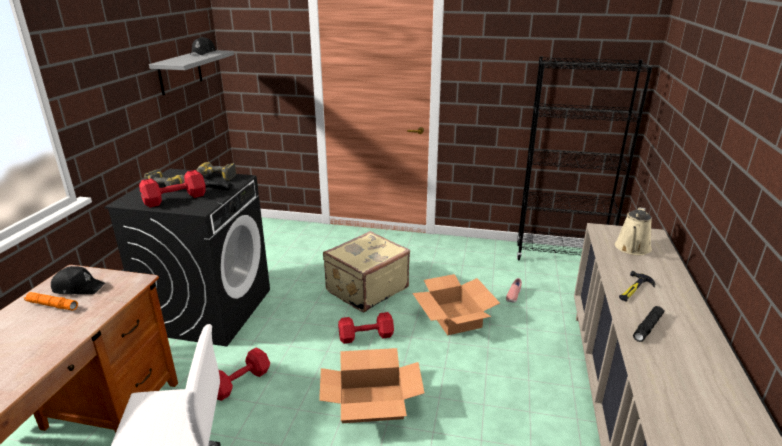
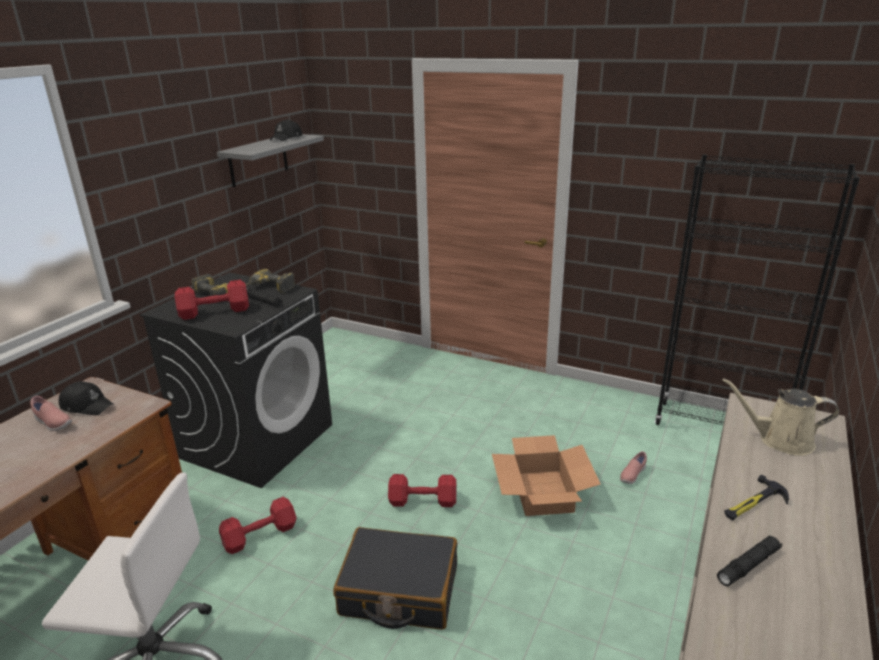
camera: 15 degrees right, 0 degrees up
orange flashlight [24,292,78,311] -> pink shoe [30,396,72,431]
cardboard box [319,348,424,423] -> black suitcase [333,527,457,630]
beige suitcase [323,231,410,312] -> none
beige watering can [615,207,652,255] -> beige watering can turned 60 degrees clockwise [723,378,839,456]

